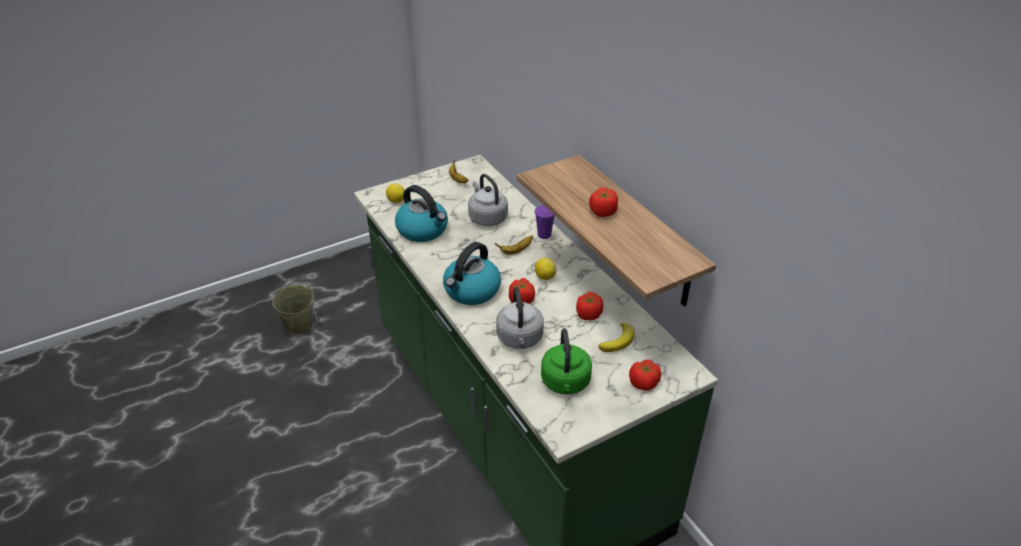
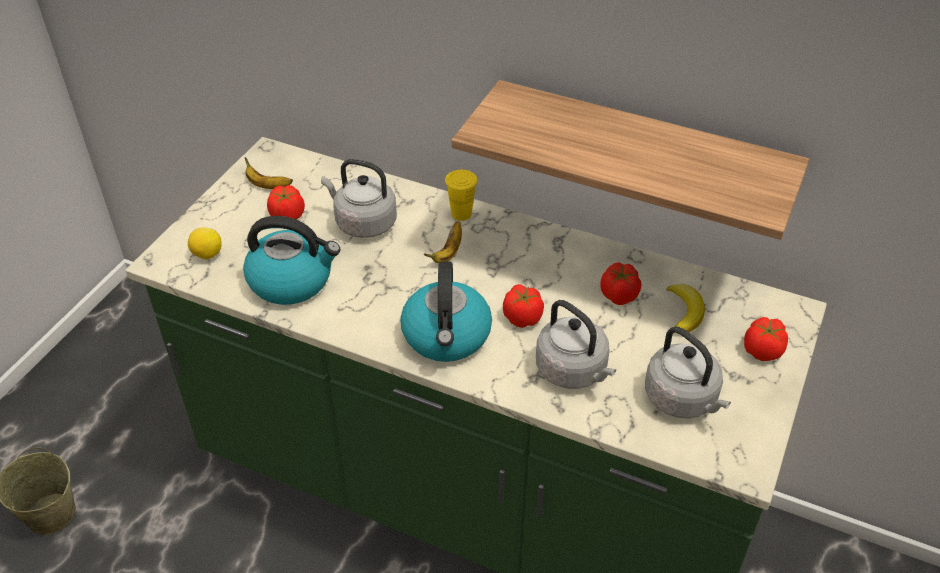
camera: 35 degrees left, 5 degrees up
purple cup [534,205,555,239] -> yellow cup [445,170,478,221]
lemon [535,258,556,280] -> none
green kettle [541,328,592,395] -> grey kettle [645,326,731,419]
tomato [589,187,618,217] -> tomato moved to [267,185,305,219]

